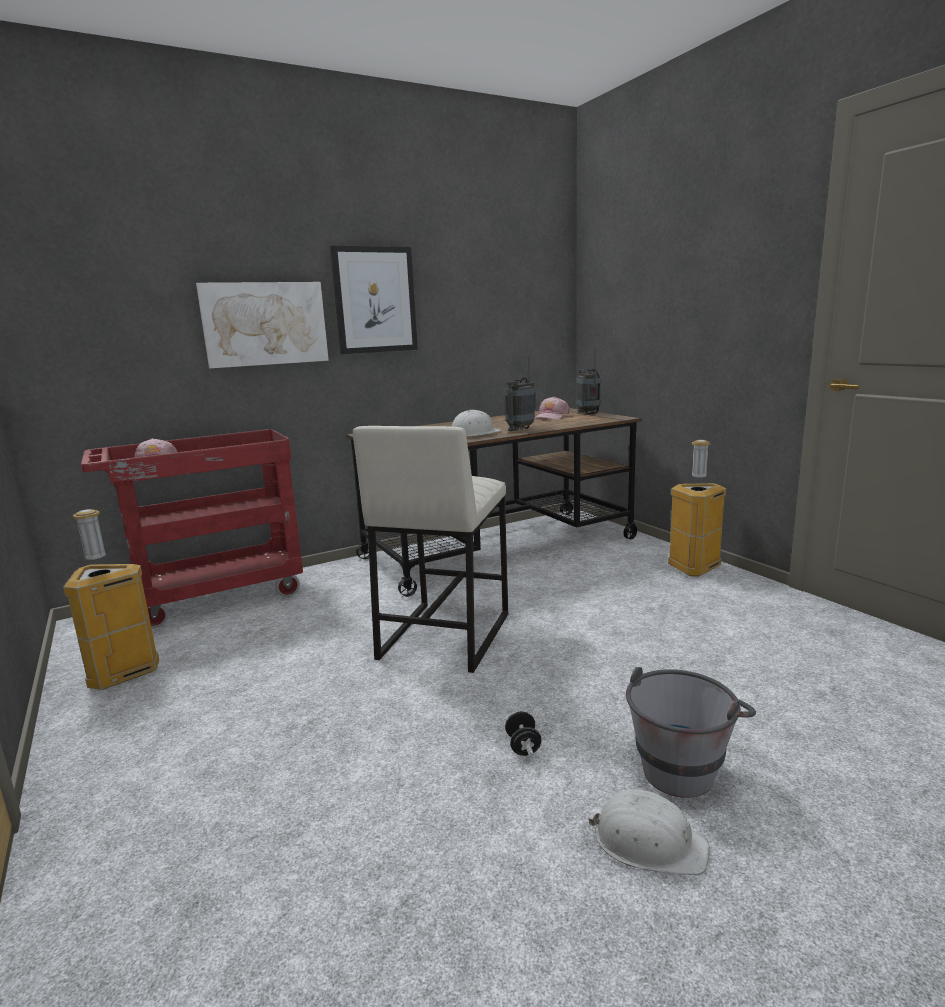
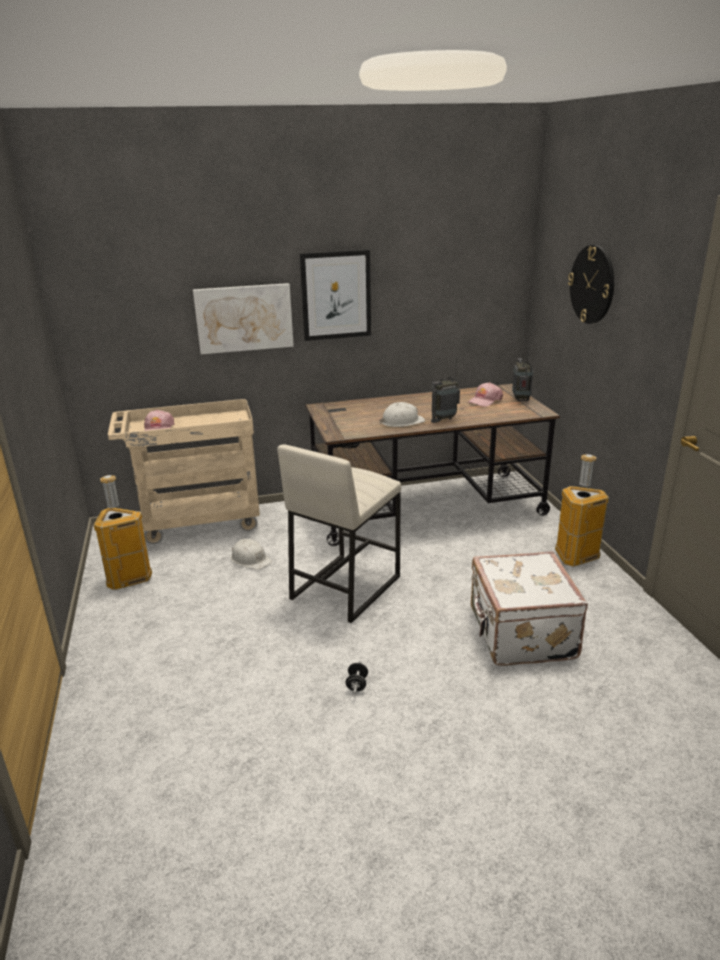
camera: 15 degrees right, 10 degrees up
red cart [81,429,303,628] -> beige cart [108,399,260,544]
white hard hat [589,789,710,875] -> white hard hat moved to [231,539,272,570]
grey bucket [626,667,756,798] -> none
none -> white suitcase [471,552,588,666]
none -> wall clock [568,245,614,324]

